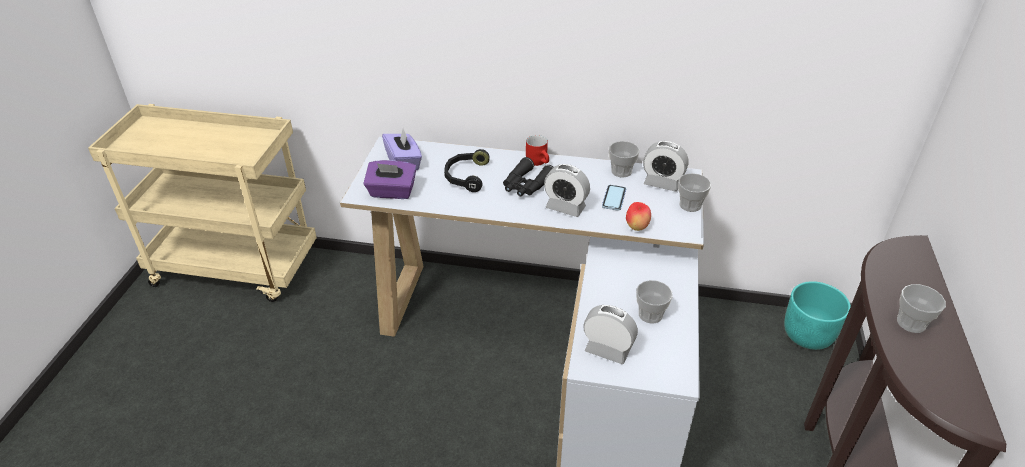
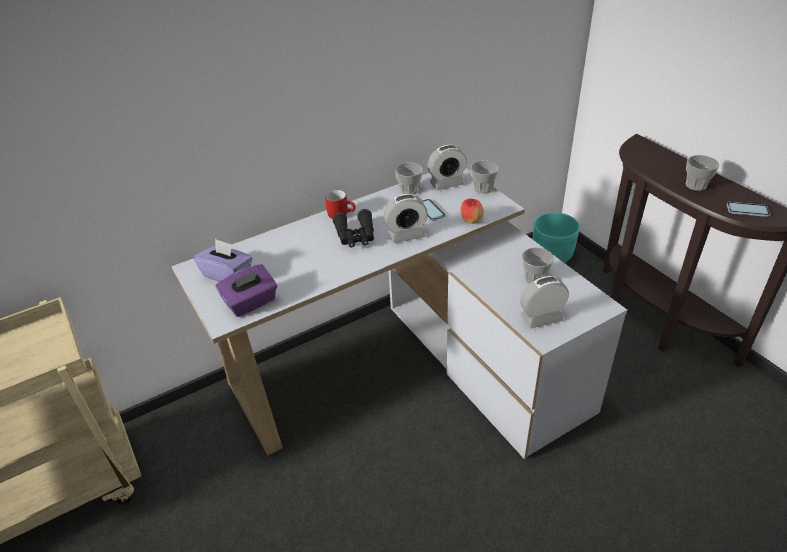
camera: 40 degrees left, 0 degrees up
black headphones [444,149,490,192] -> none
none -> phone [727,202,770,217]

